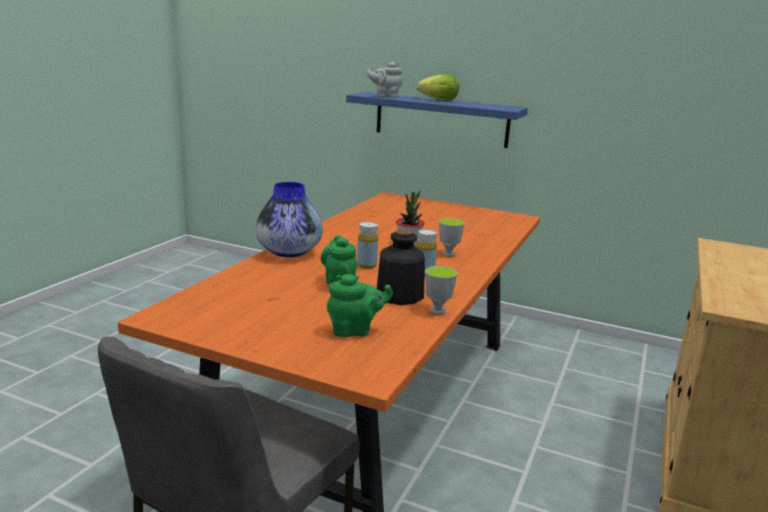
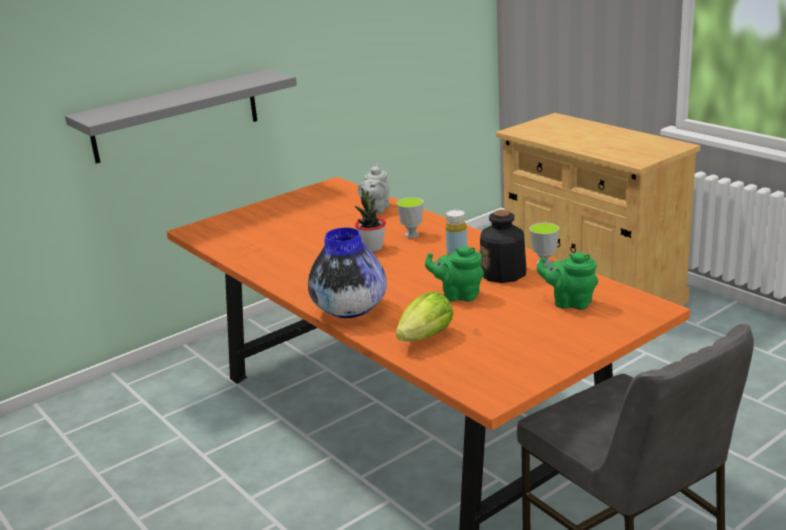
camera: 60 degrees left, 5 degrees up
green teapot [327,274,393,337] -> green teapot turned 90 degrees counterclockwise [537,252,598,310]
blue shelf [346,92,528,148] -> grey shelf [65,69,297,164]
yellow bottle [357,222,378,269] -> none
grey teapot [367,62,403,98] -> grey teapot moved to [358,165,390,214]
lettuce [417,74,459,101] -> lettuce moved to [396,291,453,341]

